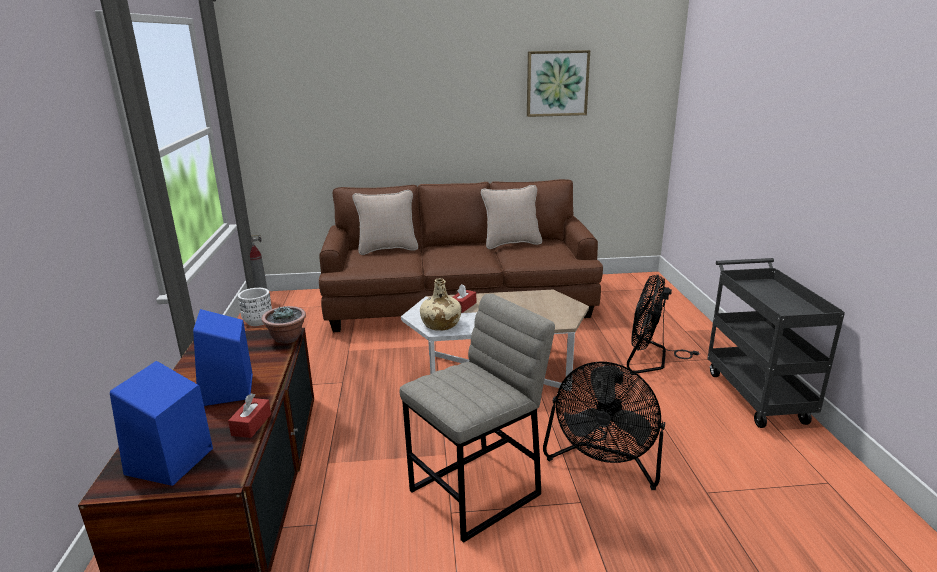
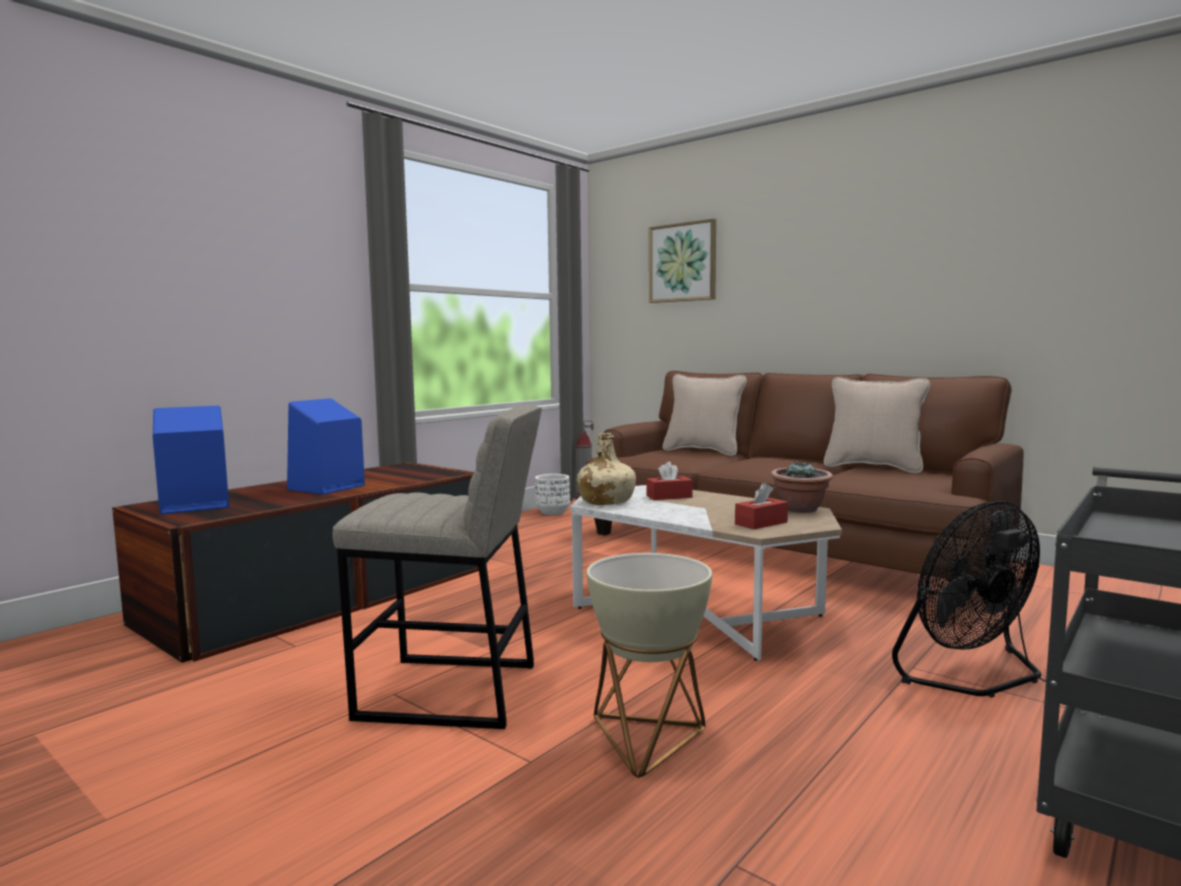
camera: 45 degrees right, 15 degrees down
red tissue box [228,393,271,438] -> red tissue box moved to [735,482,788,529]
potted plant [262,306,306,344] -> potted plant moved to [771,461,833,513]
picture [527,50,590,117] -> picture moved to [649,218,716,303]
black fan [543,362,665,490] -> planter [586,553,712,778]

